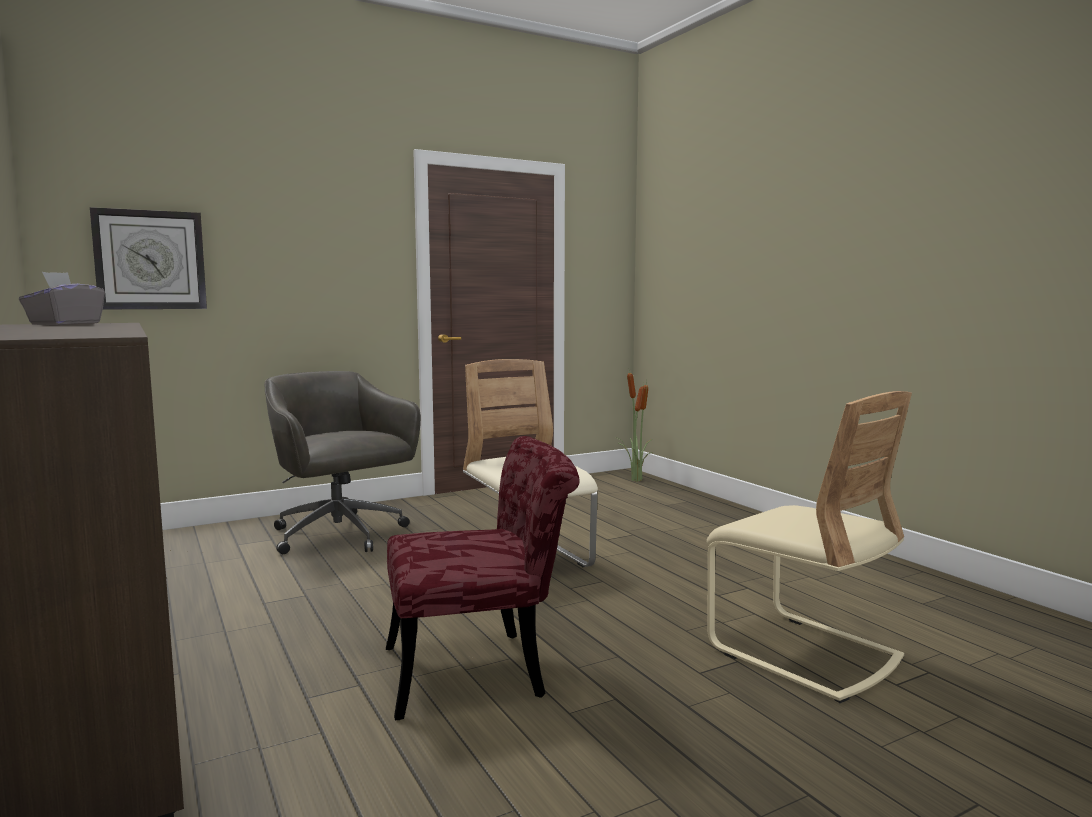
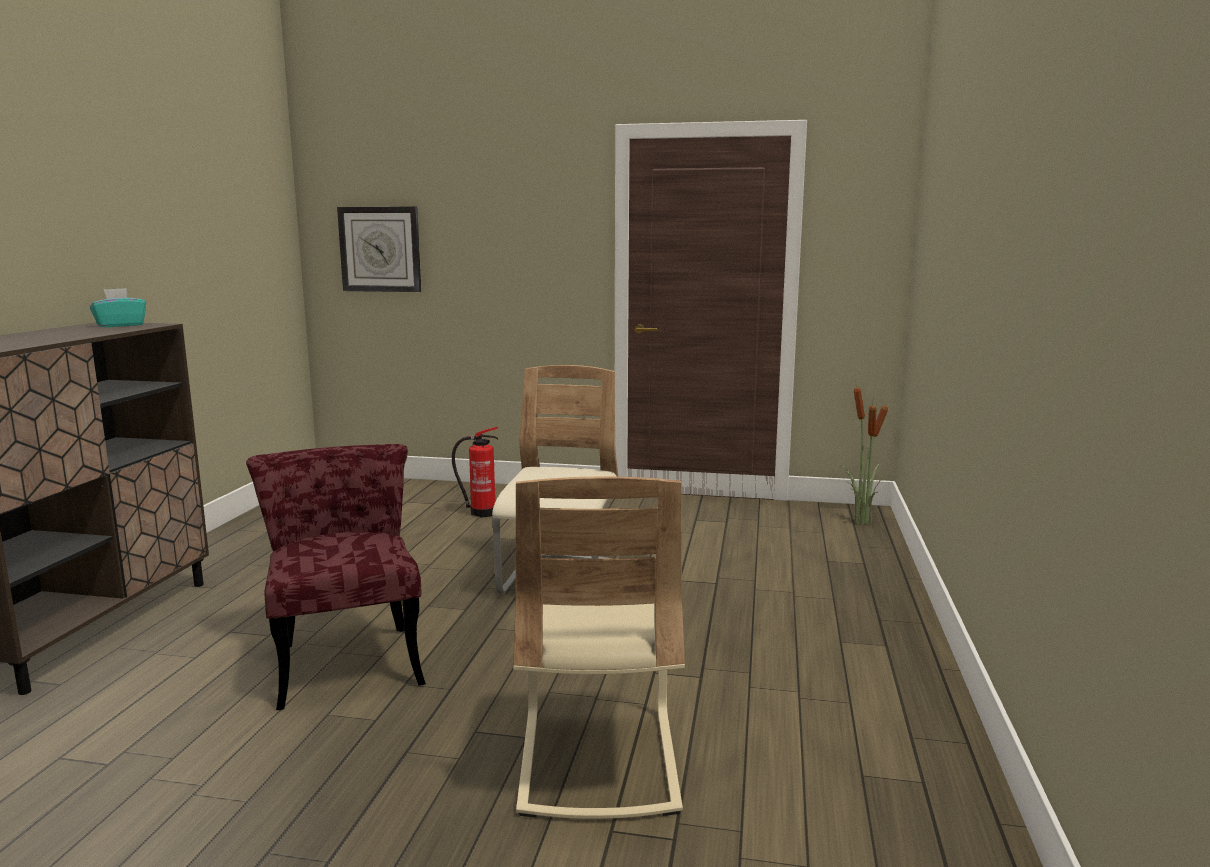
camera: 40 degrees right, 5 degrees up
grey tissue box [19,272,105,325] -> turquoise tissue box [90,288,146,327]
grey office chair [264,371,421,554] -> fire extinguisher [452,427,498,517]
red chair [386,436,580,720] -> red chair turned 135 degrees counterclockwise [246,444,426,710]

